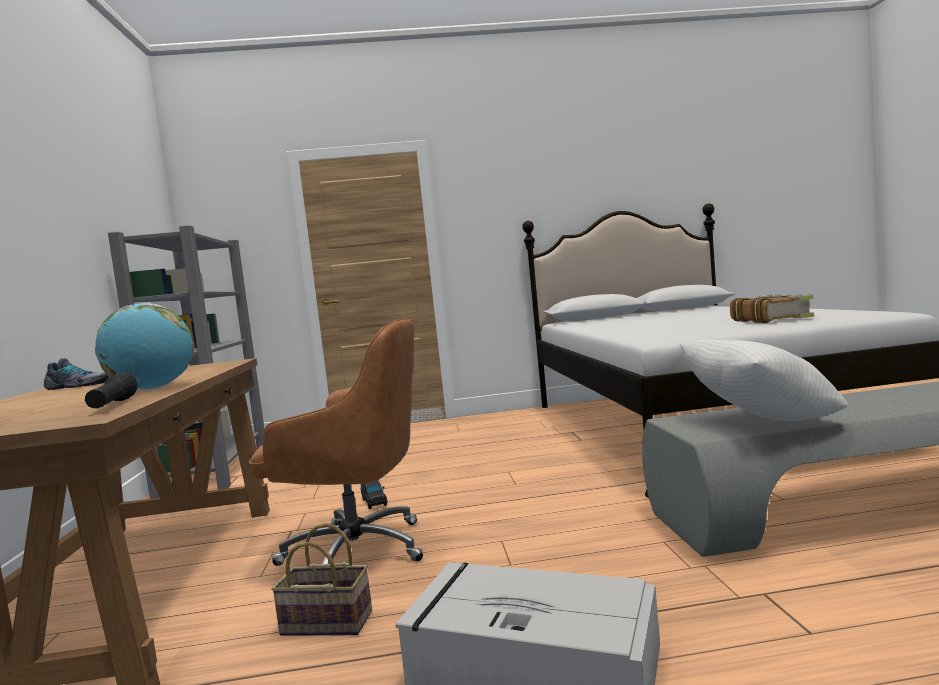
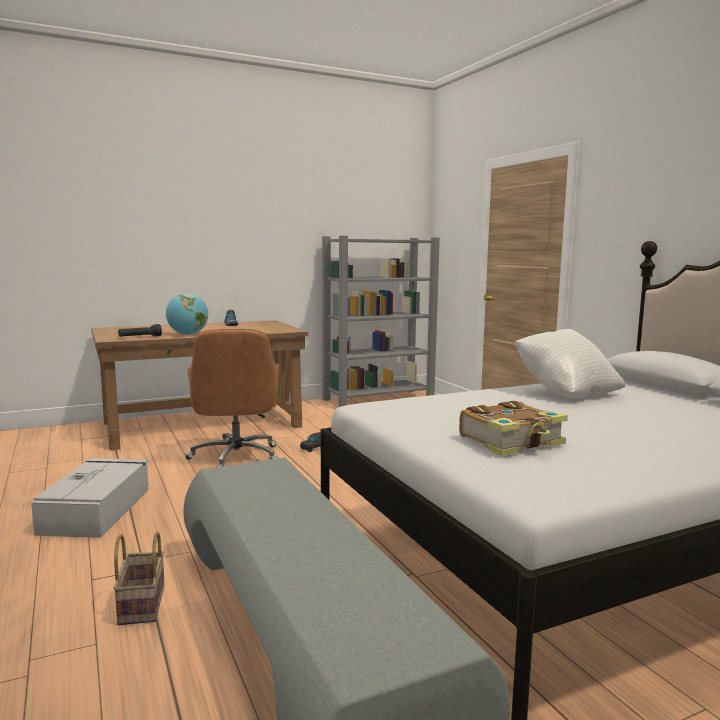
camera: 70 degrees right, 5 degrees up
basket [271,523,372,636] -> basket moved to [113,531,165,625]
white pillow [680,340,848,421] -> white pillow moved to [515,329,625,398]

